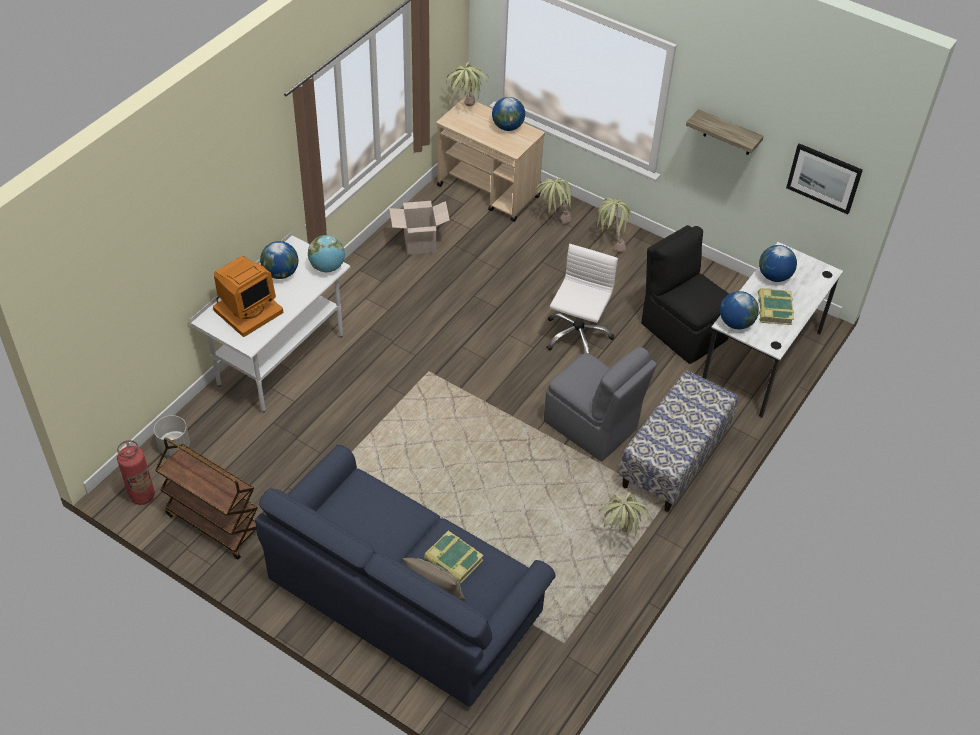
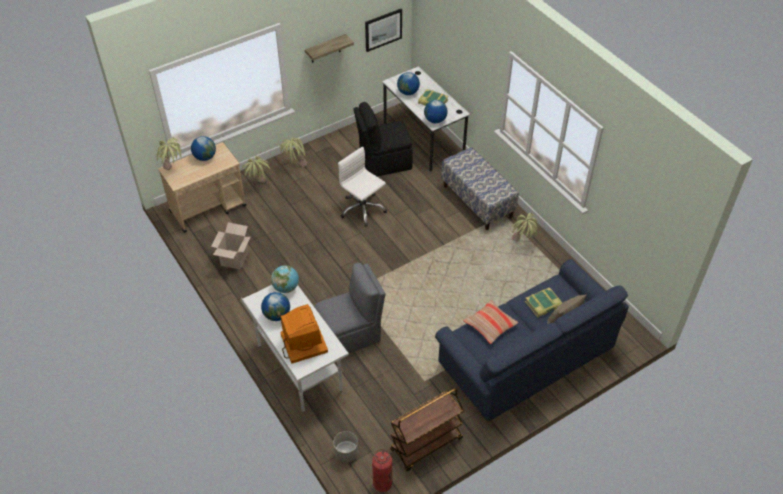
camera: 65 degrees left, 0 degrees up
grey chair [544,347,657,461] -> grey chair moved to [315,263,386,353]
none -> pillow [463,300,518,344]

